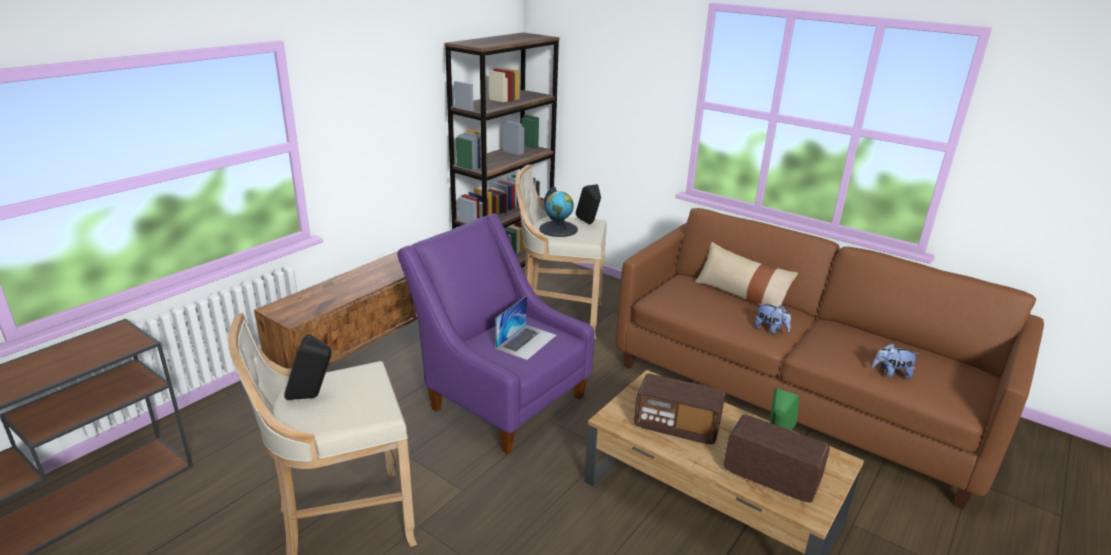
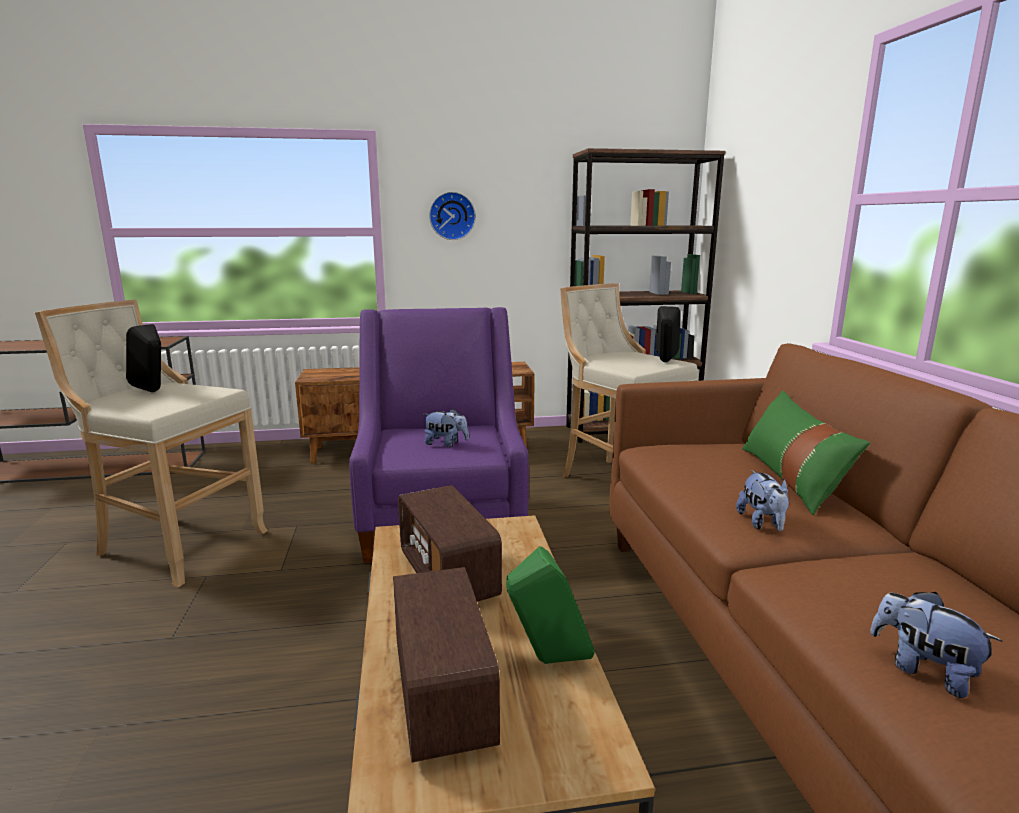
camera: 45 degrees right, 10 degrees down
laptop [495,296,556,360] -> plush toy [423,409,469,447]
globe [539,187,578,237] -> none
beige pillow [695,242,798,307] -> green pillow [742,391,870,515]
none -> wall clock [429,192,476,240]

